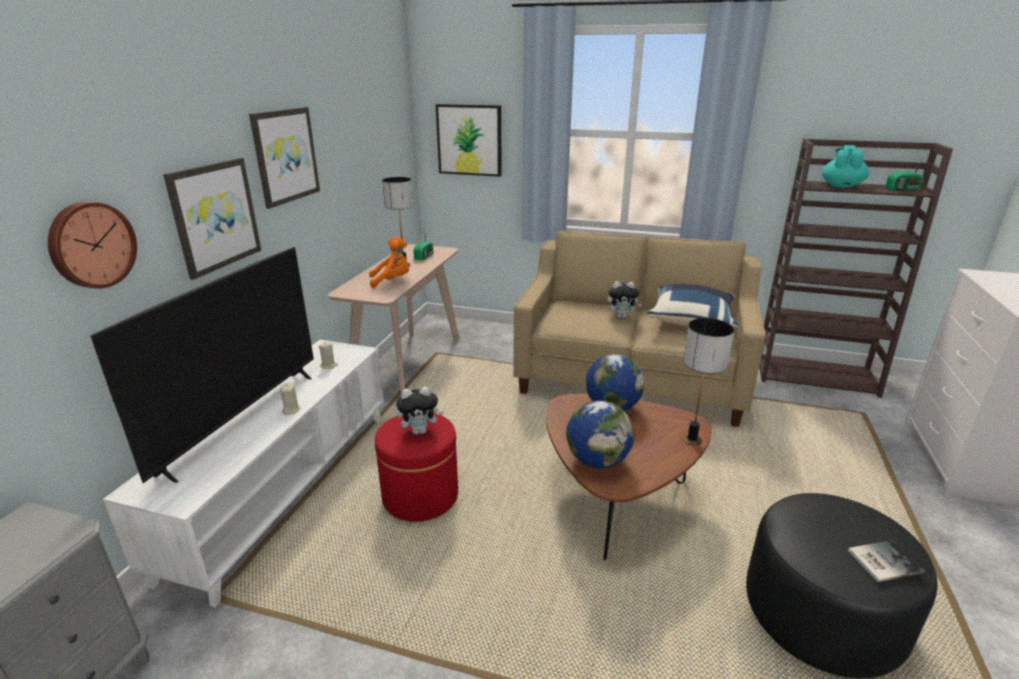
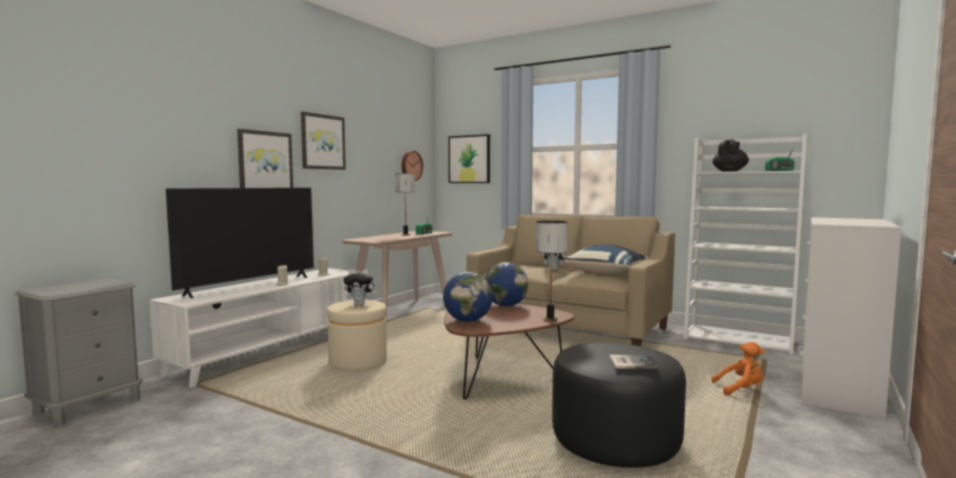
camera: 15 degrees right, 20 degrees down
wall clock [48,202,137,289] -> wall clock moved to [402,151,423,181]
orange plush toy [369,237,409,288] -> orange plush toy moved to [711,342,764,395]
red ottoman [374,413,458,522] -> beige ottoman [327,300,387,371]
brown bookcase [759,139,953,398] -> white bookcase [684,134,807,355]
turquoise teapot [822,145,869,188] -> black teapot [713,139,749,172]

